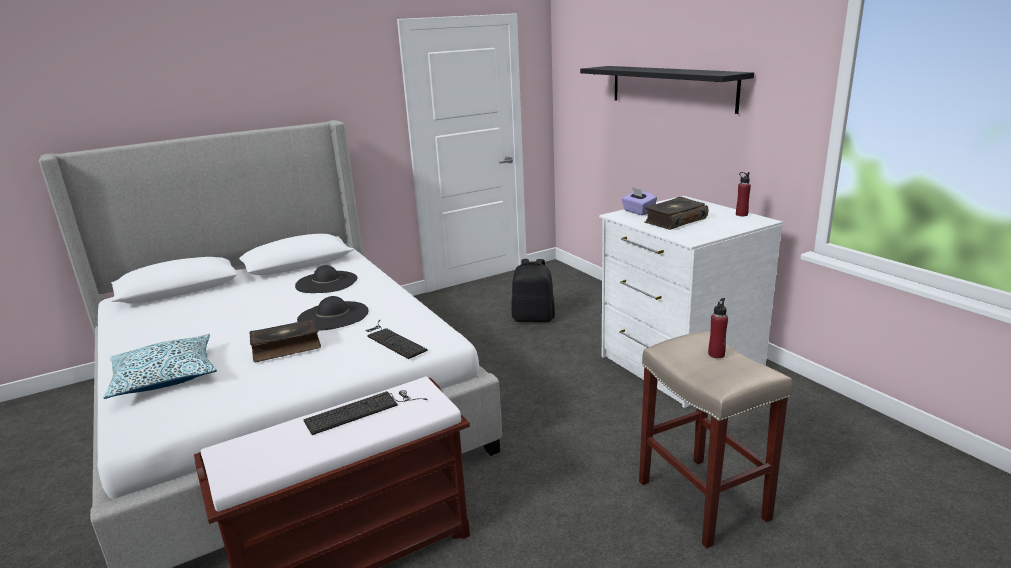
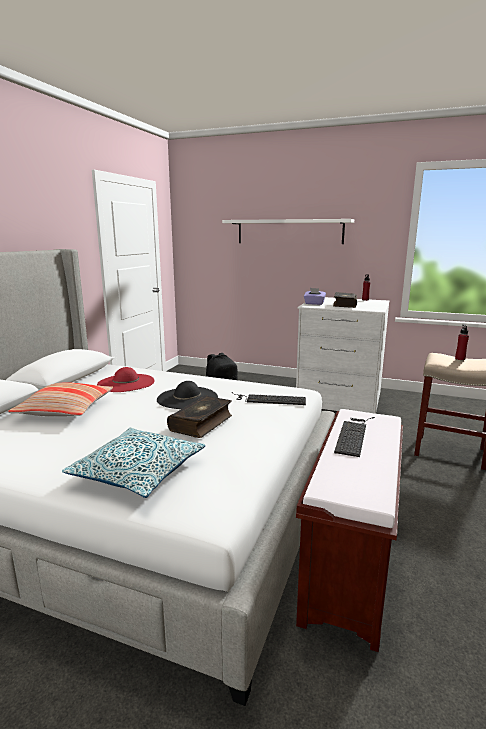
camera: 40 degrees left, 5 degrees down
black hat [295,265,357,293] -> red hat [97,367,155,392]
black shelf [580,66,754,114] -> white shelf [222,219,354,244]
none -> pillow [8,382,113,416]

